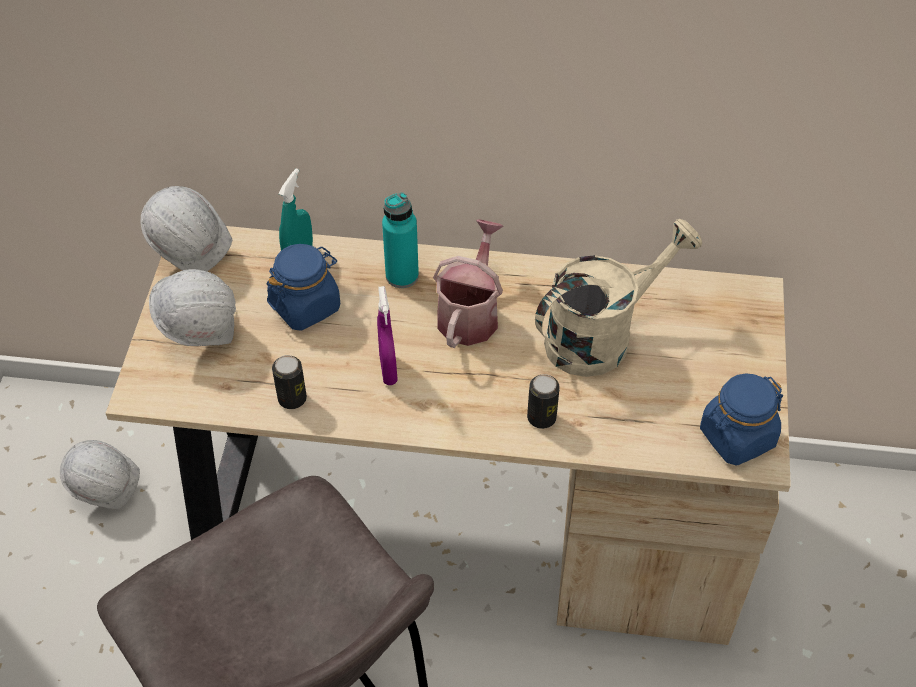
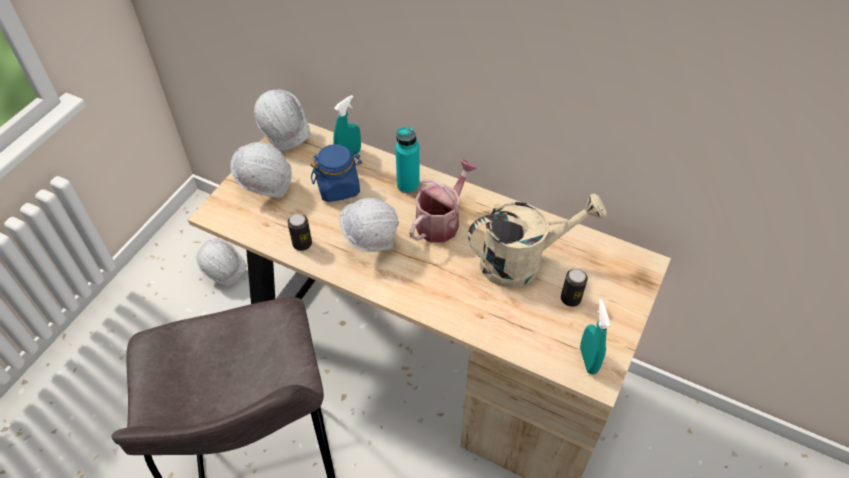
camera: 20 degrees right, 0 degrees up
purple spray bottle [377,286,397,385] -> white hard hat [339,198,399,252]
can [527,374,560,429] -> can moved to [561,269,588,307]
blue jar [700,373,783,466] -> turquoise spray bottle [580,299,611,374]

